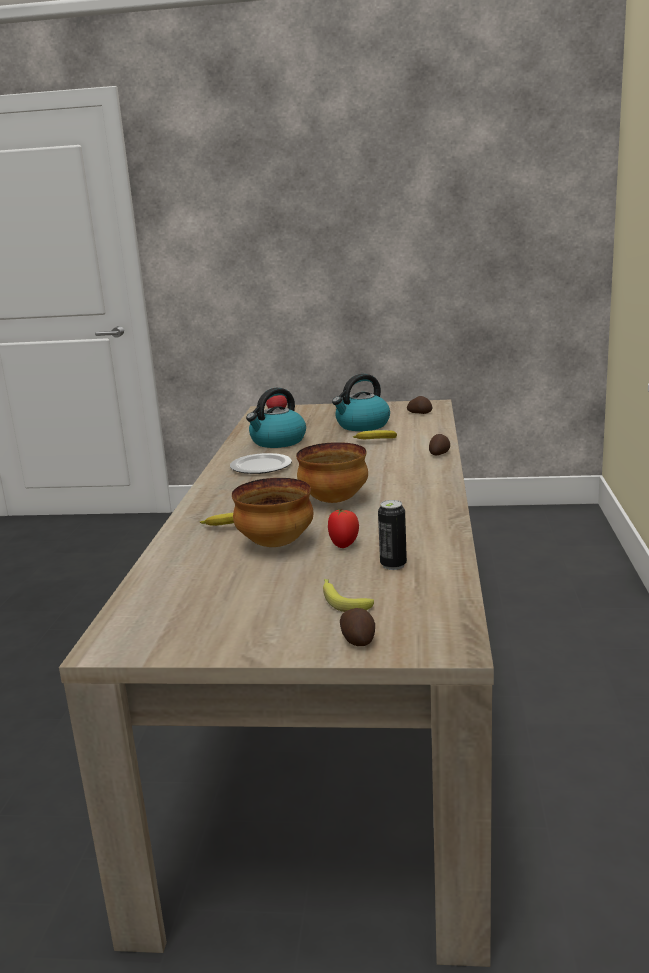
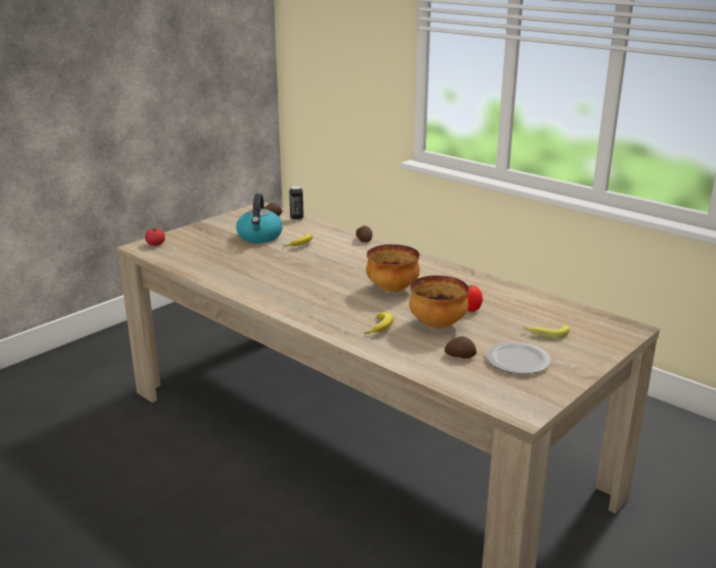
camera: 55 degrees left, 5 degrees up
plate [230,453,292,474] -> plate moved to [486,342,551,374]
kettle [246,388,306,448] -> none
potato [340,608,375,646] -> potato moved to [445,336,476,359]
can [378,500,407,570] -> can moved to [289,186,304,221]

